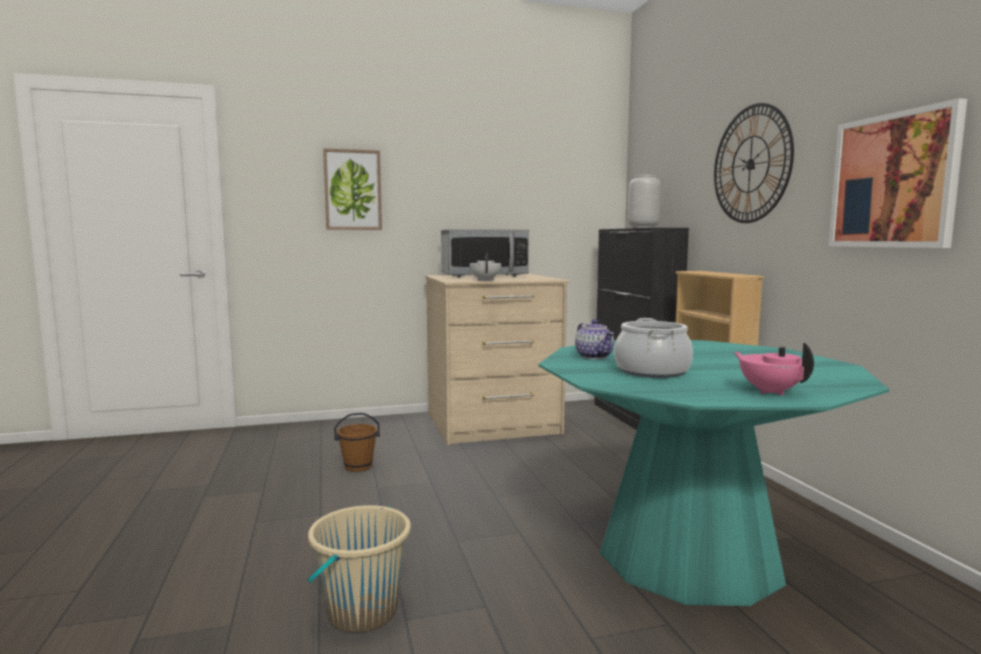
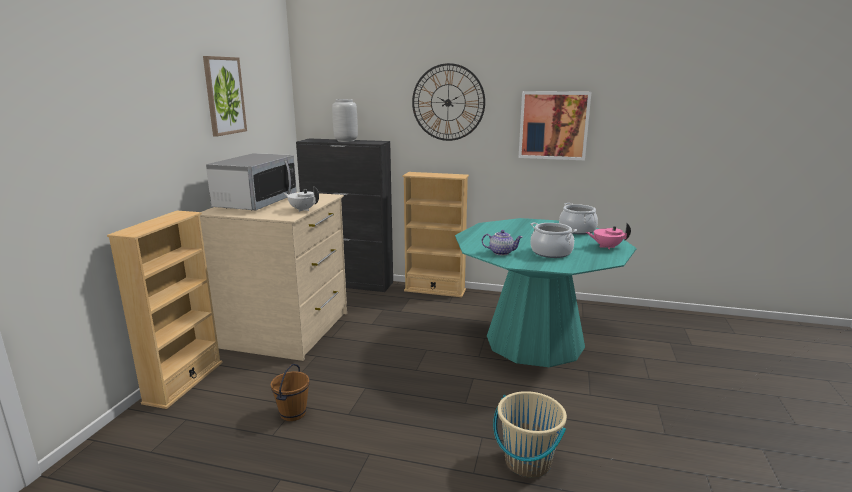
camera: 60 degrees left, 10 degrees up
picture [323,148,382,230] -> picture moved to [203,56,247,137]
none -> beige bookcase [107,211,223,409]
none -> cooking pot [559,203,598,235]

